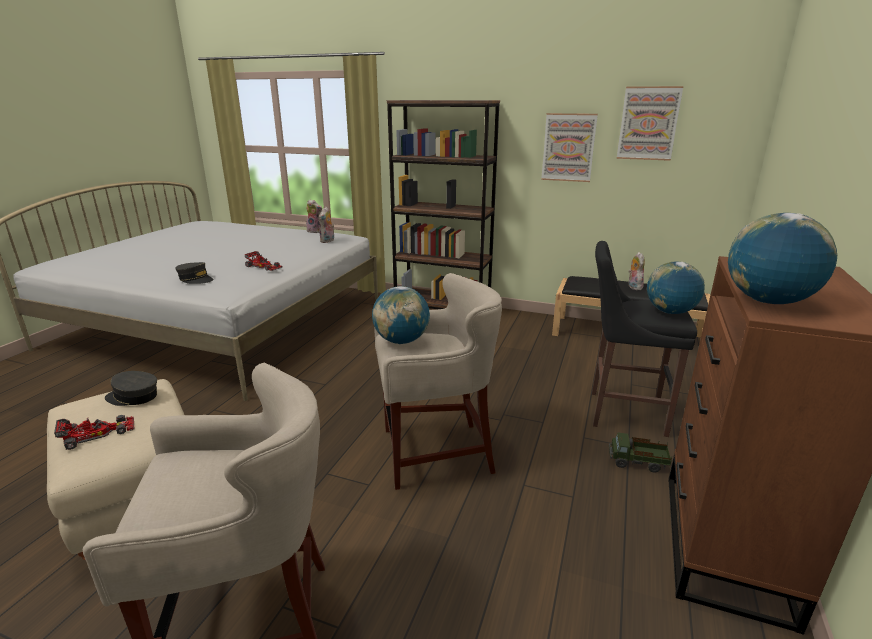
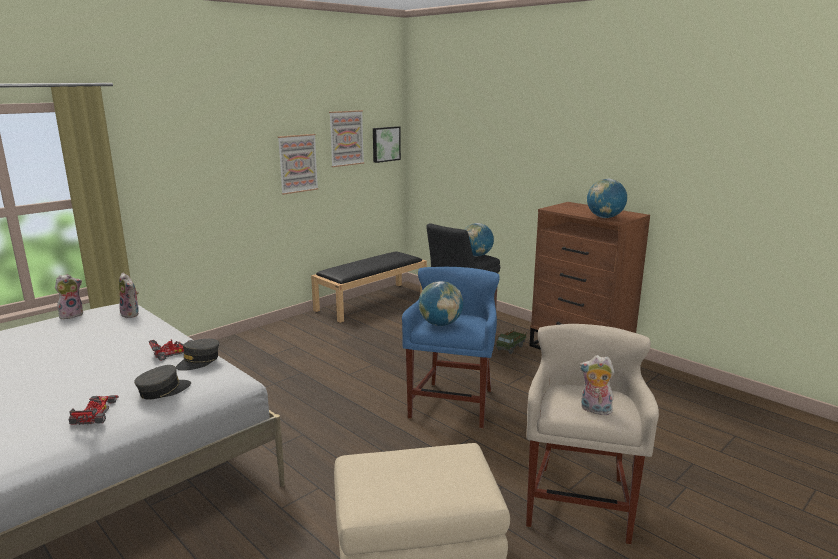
camera: 65 degrees left, 5 degrees down
toy car [54,415,134,450] -> toy car moved to [69,395,119,425]
grey cap [105,371,157,406] -> grey cap moved to [176,339,219,371]
beige stool [374,273,502,490] -> blue stool [402,267,500,429]
brown bookcase [387,100,500,309] -> none
plush toy [628,252,645,290] -> plush toy moved to [579,355,615,415]
none -> picture [373,126,401,163]

